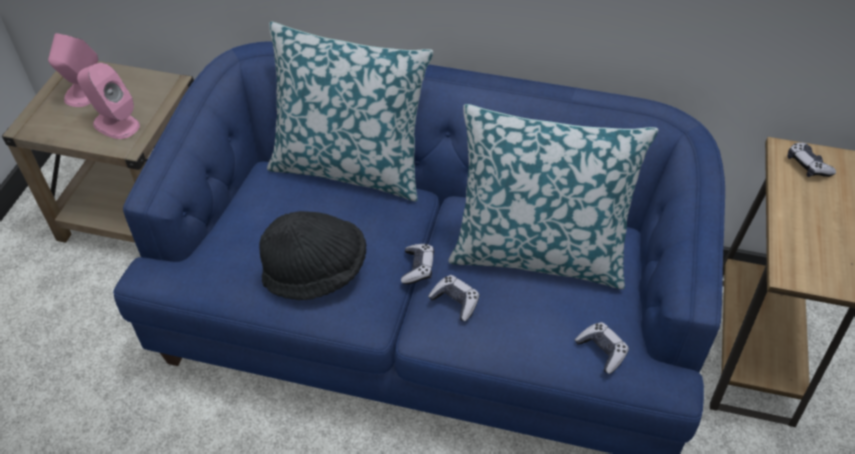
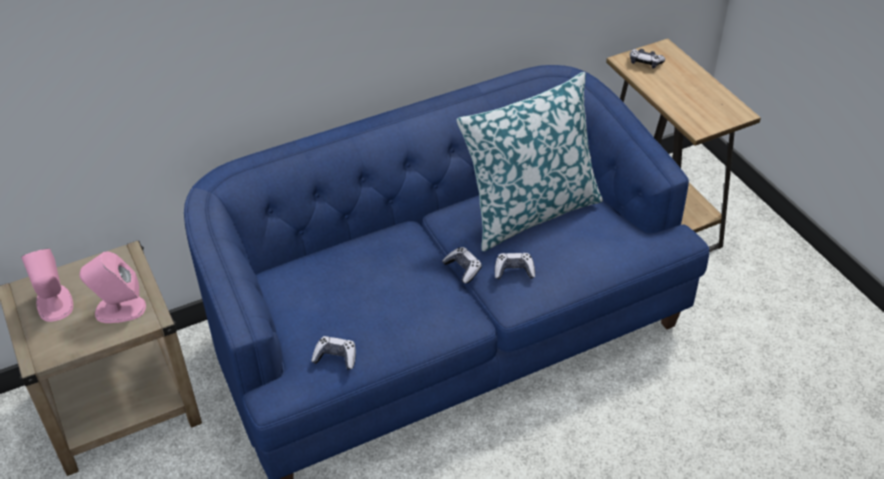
camera: 40 degrees left, 5 degrees down
black hat [259,211,366,300] -> none
pillow [267,22,433,202] -> none
game controller [575,322,629,374] -> game controller moved to [311,336,356,370]

